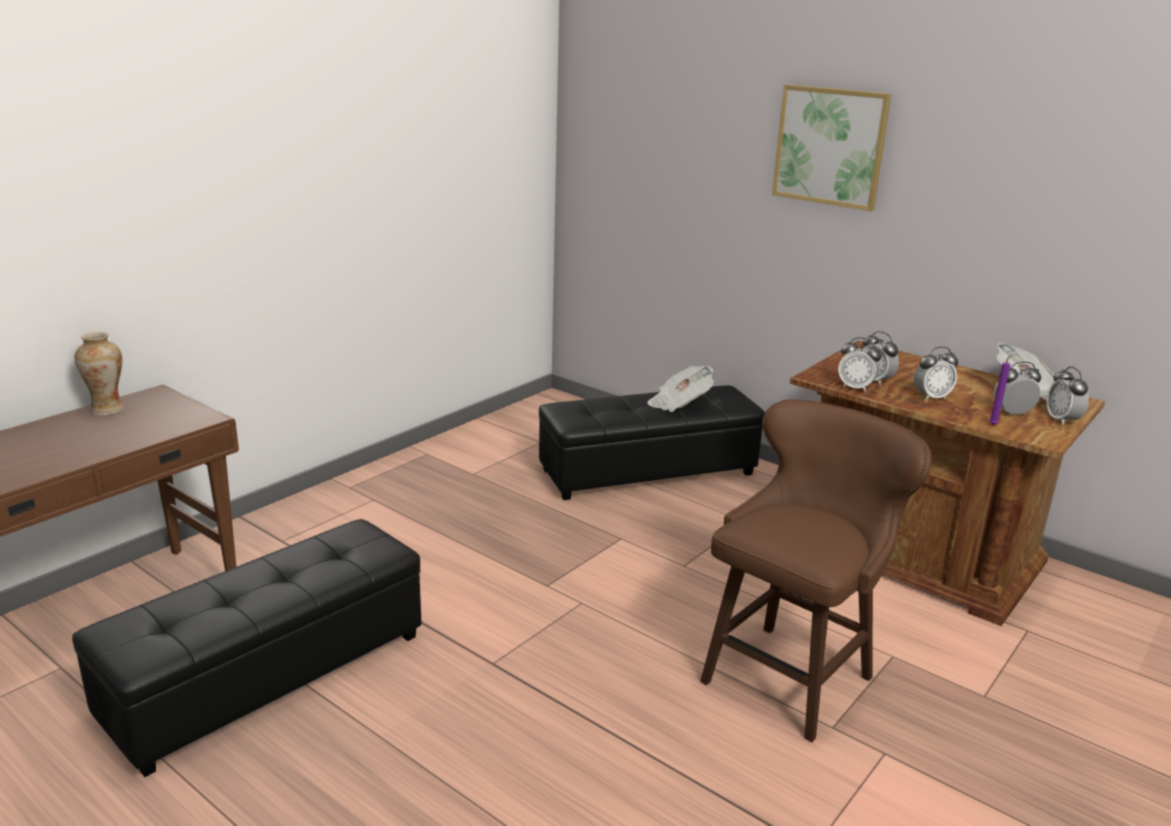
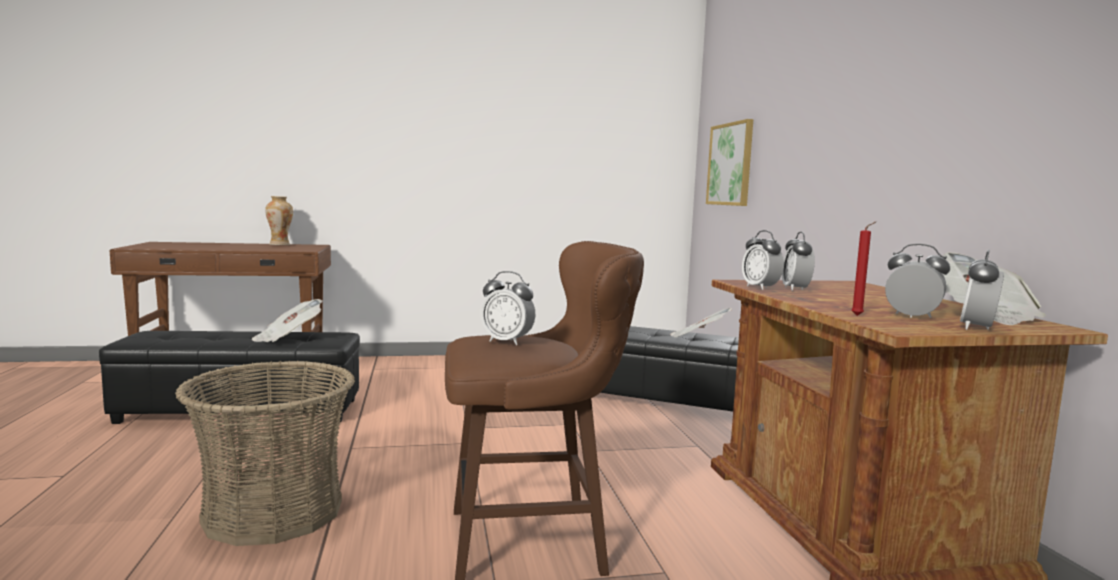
camera: 40 degrees right, 15 degrees down
picture [772,85,892,211] -> picture moved to [706,119,753,206]
alarm clock [914,347,958,401] -> alarm clock moved to [480,271,535,345]
purple candle [989,355,1012,425] -> red candle [851,222,876,316]
none -> basket [175,361,355,546]
none -> newspaper [252,299,323,342]

